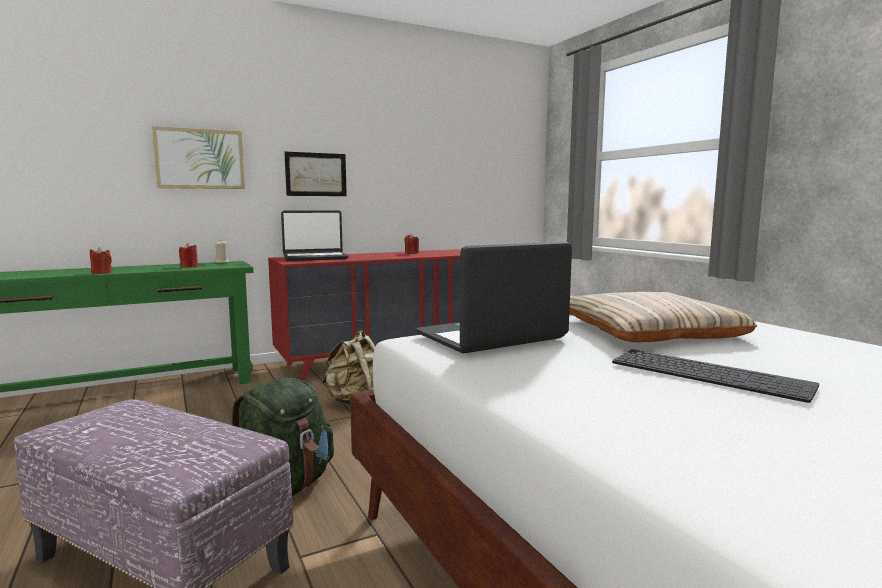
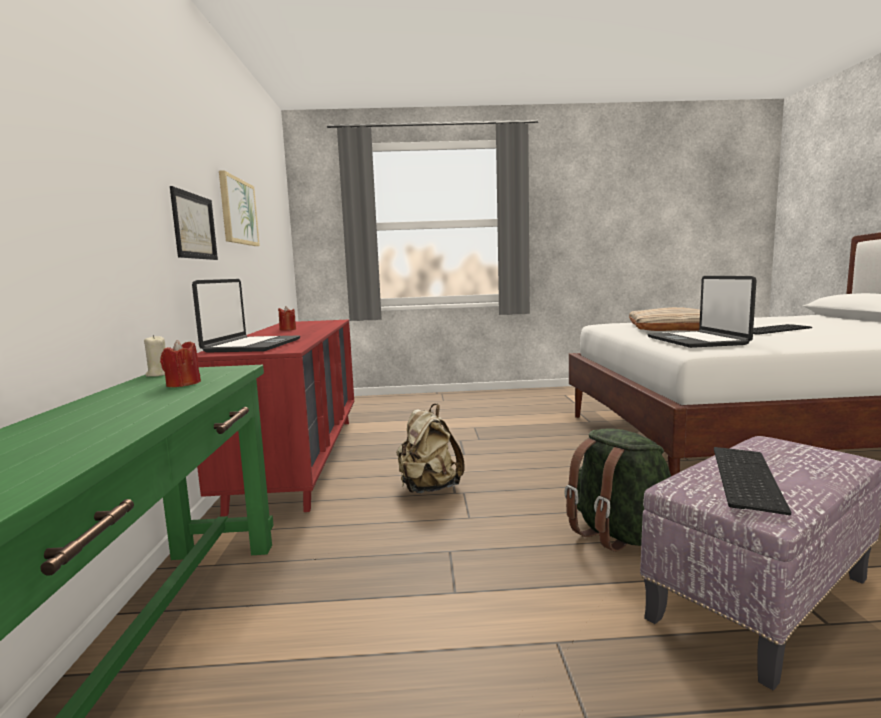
camera: 65 degrees left, 0 degrees up
red candle [90,247,112,274] -> none
picture [152,126,245,189] -> picture moved to [219,171,260,246]
none -> keyboard [714,447,791,515]

